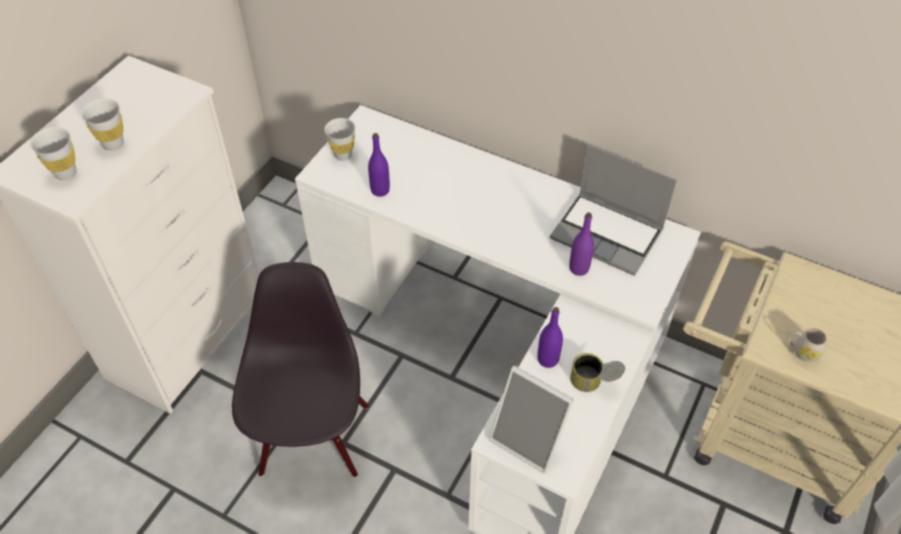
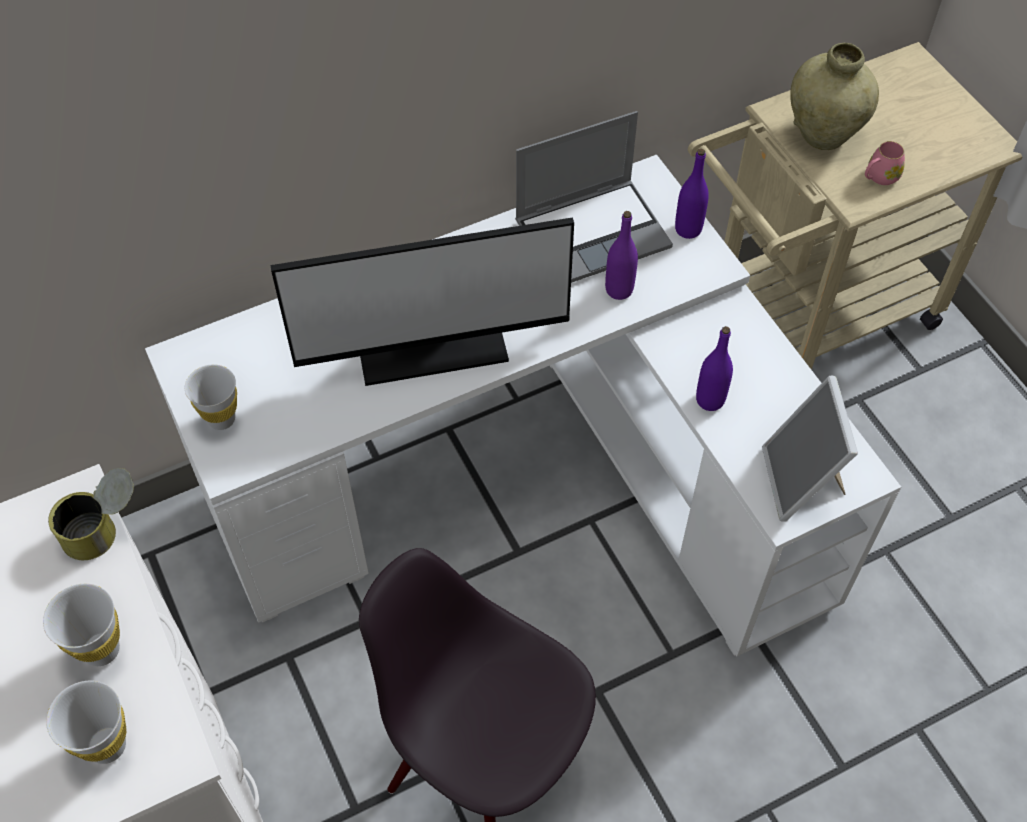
camera: 55 degrees left, 5 degrees up
purple bottle [368,133,390,197] -> purple bottle moved to [675,149,709,239]
picture frame [489,366,574,474] -> picture frame turned 105 degrees clockwise [762,376,858,522]
can [570,353,625,392] -> can moved to [48,468,134,560]
white mug [788,328,827,362] -> pink mug [865,141,905,185]
none -> monitor [270,217,574,386]
none -> beige vase [790,43,879,150]

